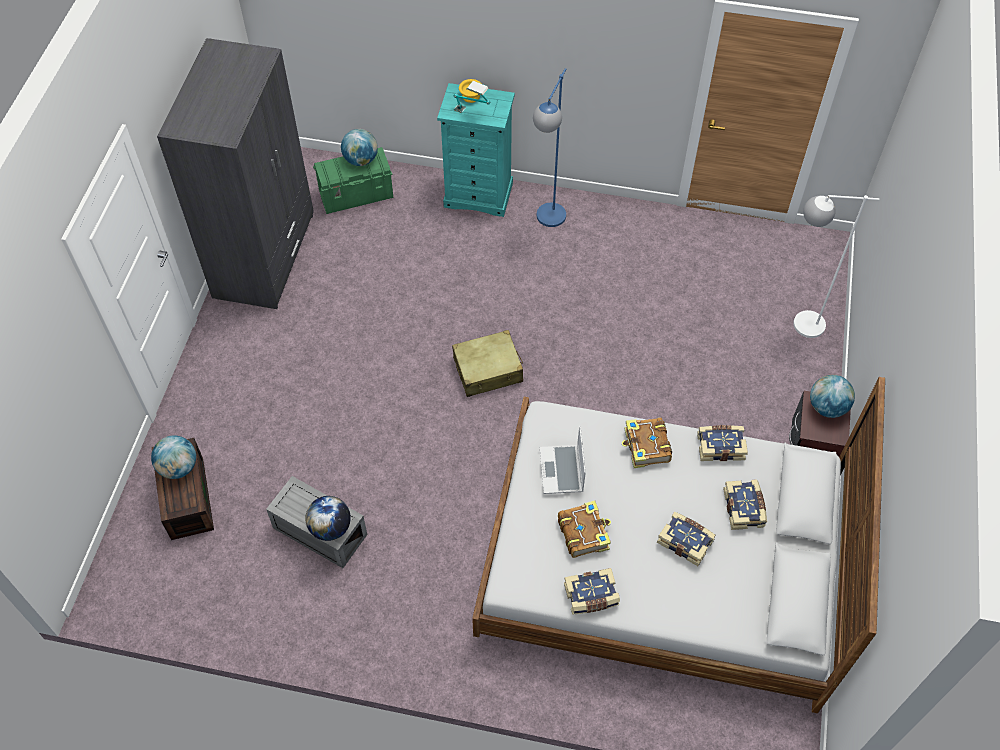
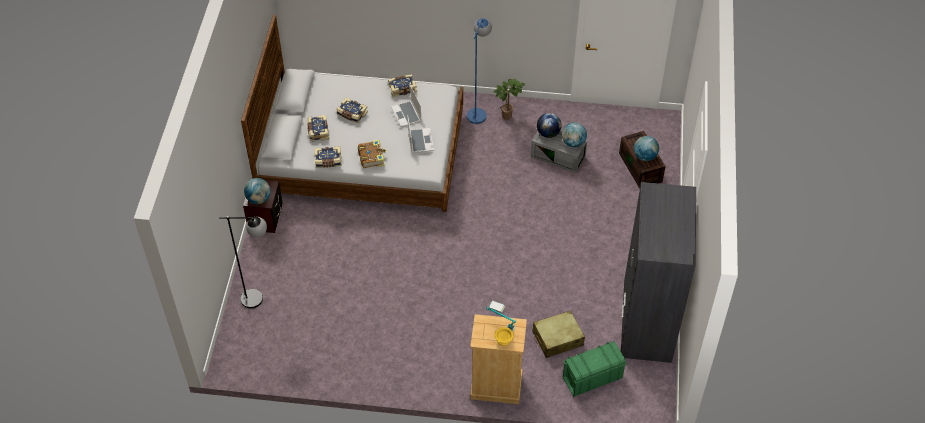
camera: 175 degrees right, 5 degrees down
globe [341,129,378,166] -> globe moved to [562,122,587,147]
turquoise dresser [437,83,515,217] -> beige dresser [470,314,527,404]
beige suitcase [452,330,523,397] -> beige suitcase moved to [532,310,585,358]
blue floor lamp [533,68,566,227] -> blue floor lamp moved to [467,18,492,124]
book [558,500,611,558] -> laptop [391,86,421,127]
white floor lamp [793,195,879,338] -> black floor lamp [219,216,267,308]
none -> potted plant [493,79,526,120]

